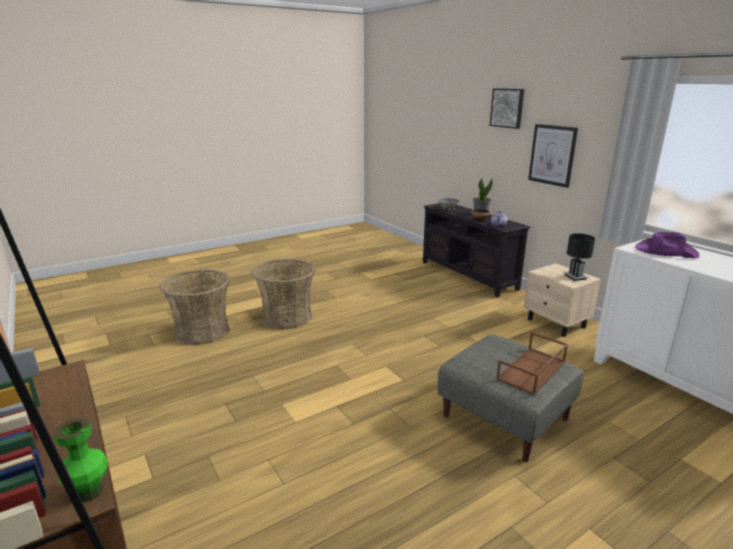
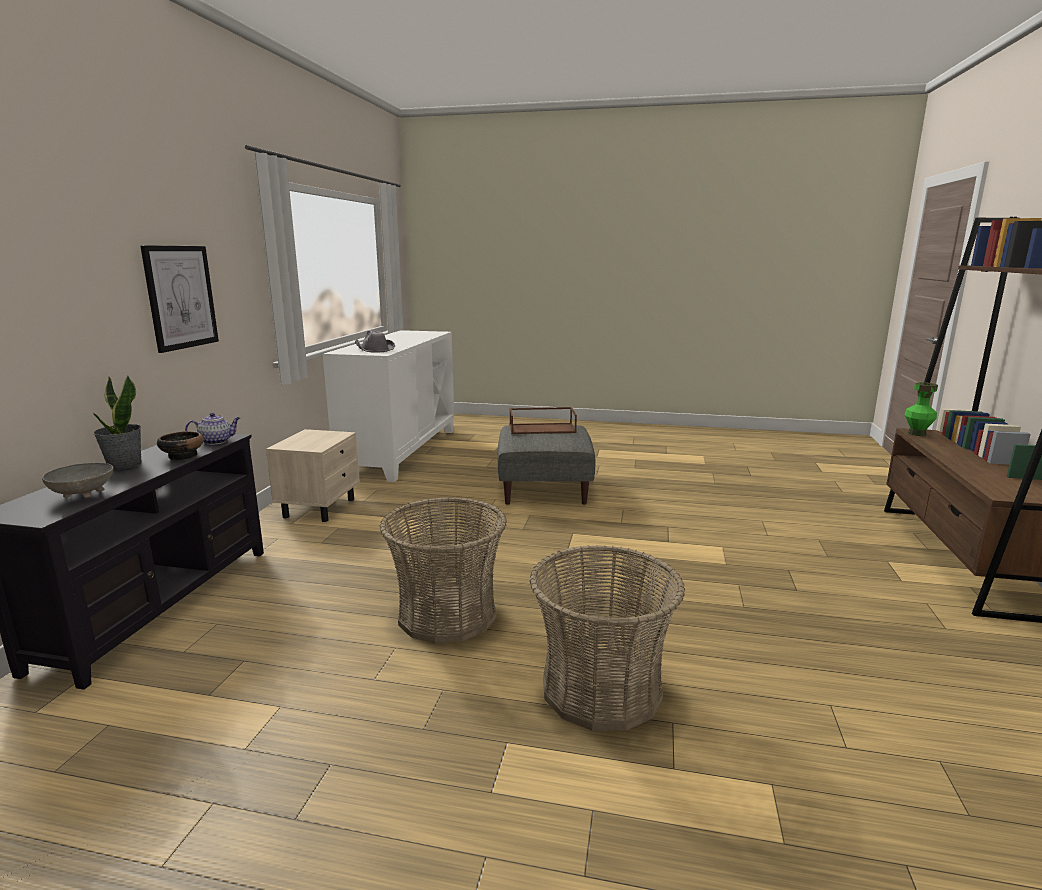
camera: 135 degrees left, 5 degrees down
basket [159,269,230,345] -> basket moved to [379,497,507,644]
picture [490,88,524,129] -> none
black table lamp [563,233,595,281] -> none
purple hat [635,232,700,258] -> grey hat [355,330,395,353]

